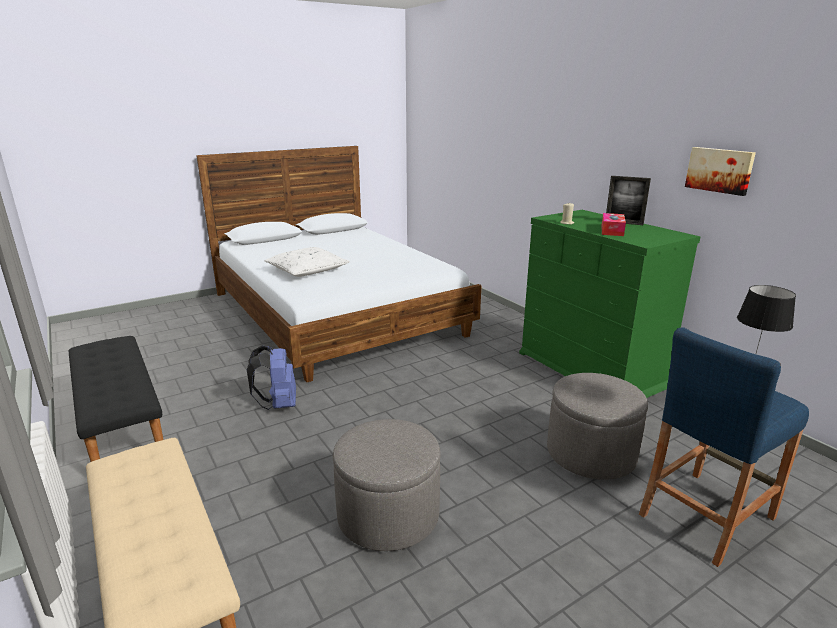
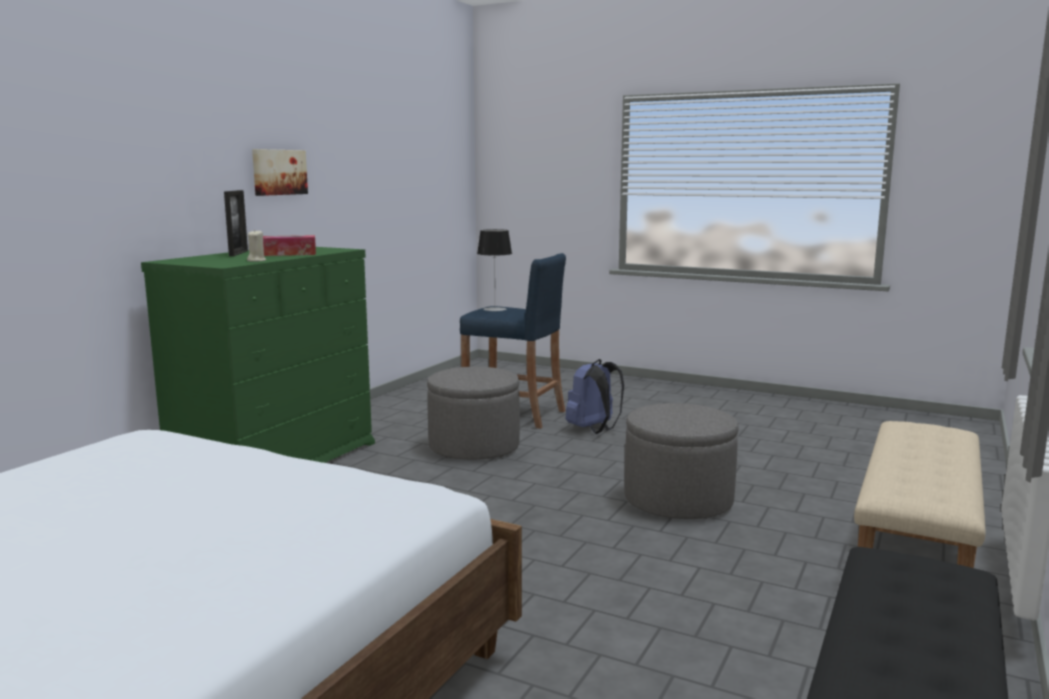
camera: 120 degrees left, 10 degrees down
blue backpack [247,346,296,410] -> blue backpack moved to [566,359,624,434]
white pillow [265,247,350,277] -> none

